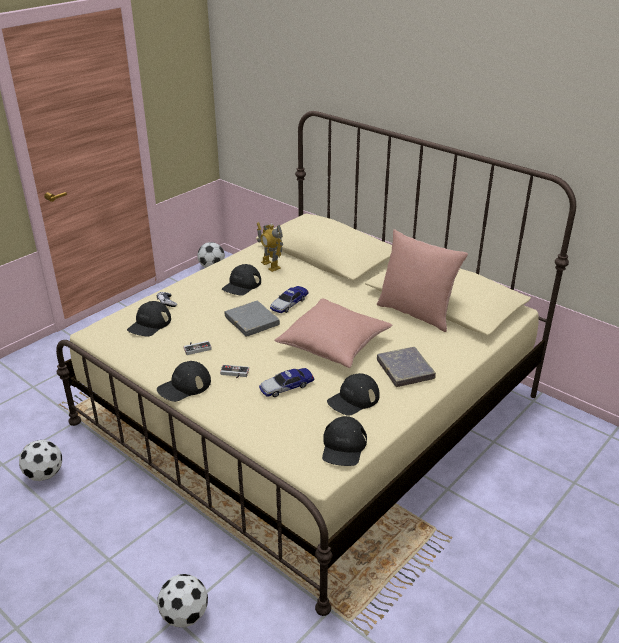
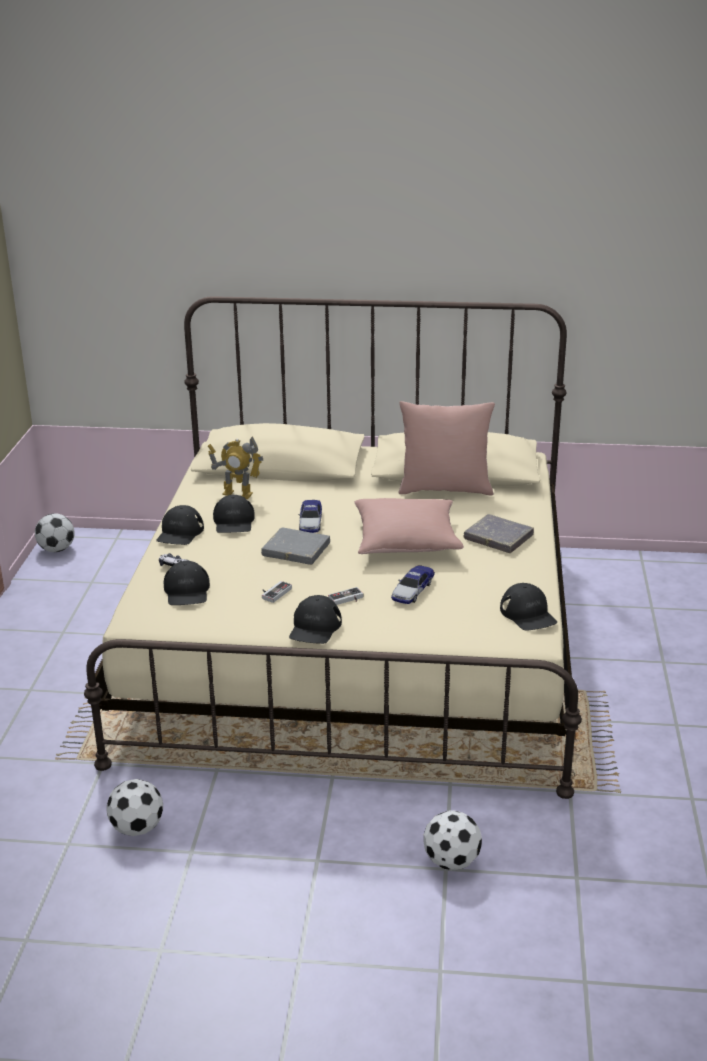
camera: 35 degrees left, 5 degrees down
black cap [327,373,380,416] -> black cap moved to [156,505,204,545]

